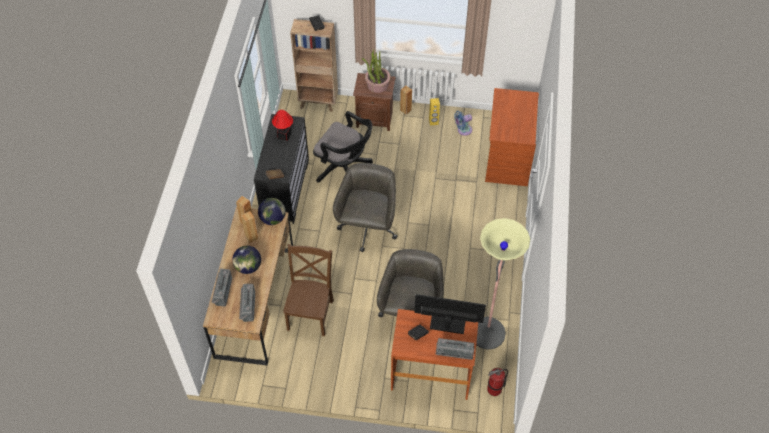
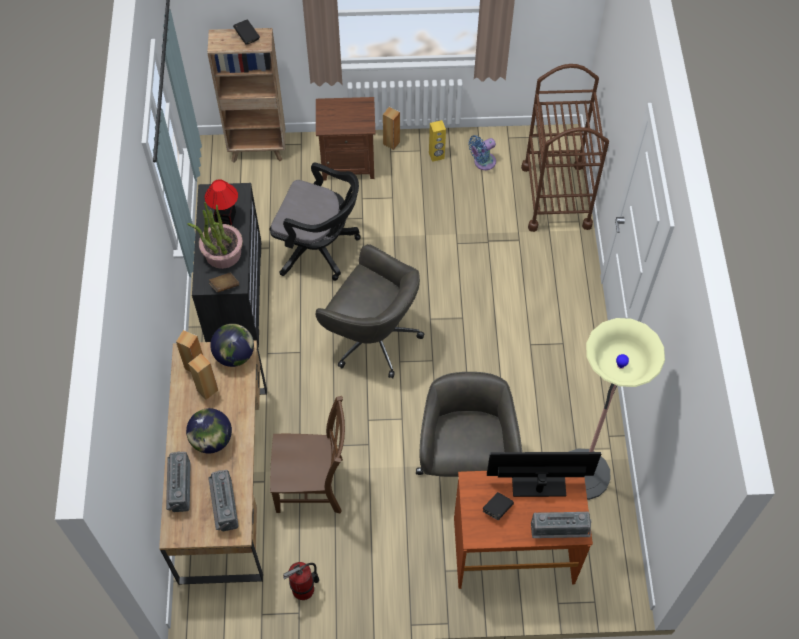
camera: 10 degrees left, 5 degrees up
brown chair [283,244,334,336] -> brown chair turned 90 degrees clockwise [270,396,345,514]
grey office chair [333,163,397,252] -> grey office chair turned 120 degrees clockwise [315,244,424,378]
potted plant [362,49,391,93] -> potted plant moved to [187,202,243,269]
brown desk [485,88,539,186] -> brown cart [521,64,609,232]
fire extinguisher [487,368,508,396] -> fire extinguisher moved to [283,562,319,600]

